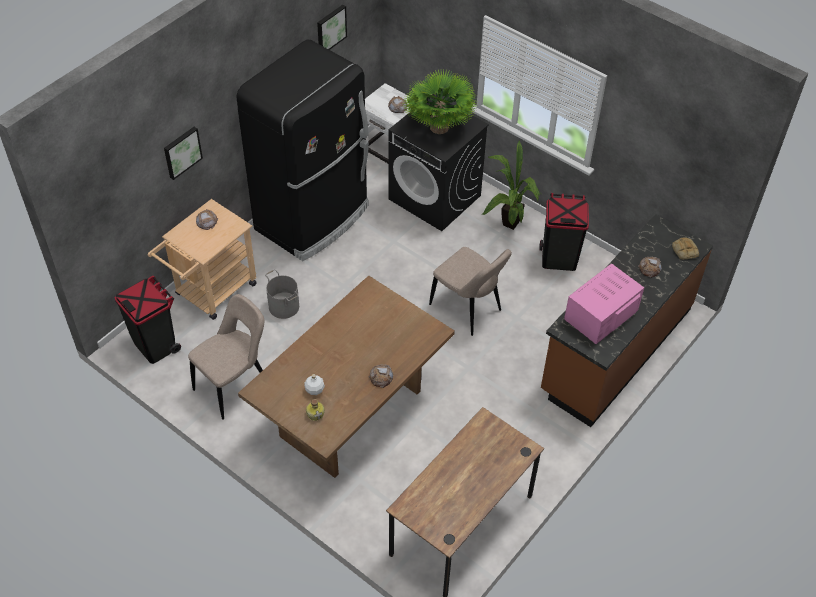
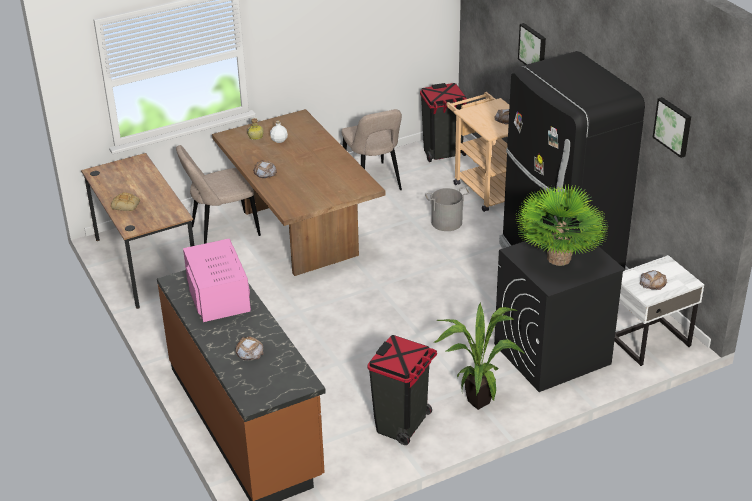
camera: 115 degrees right, 15 degrees down
beige chair [429,247,512,336] -> beige chair moved to [176,145,261,244]
bread [672,237,699,259] -> bread moved to [111,192,140,211]

